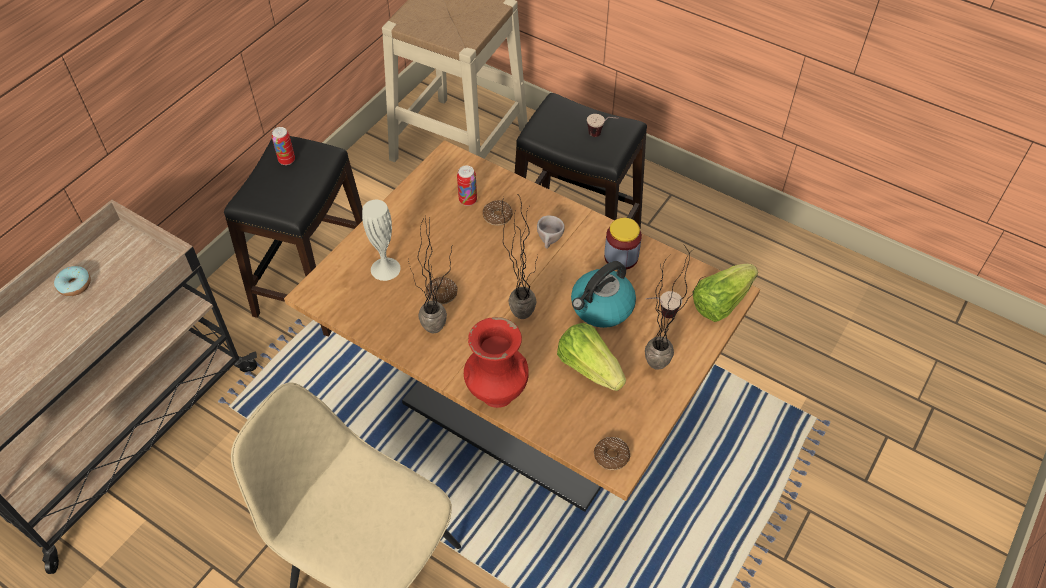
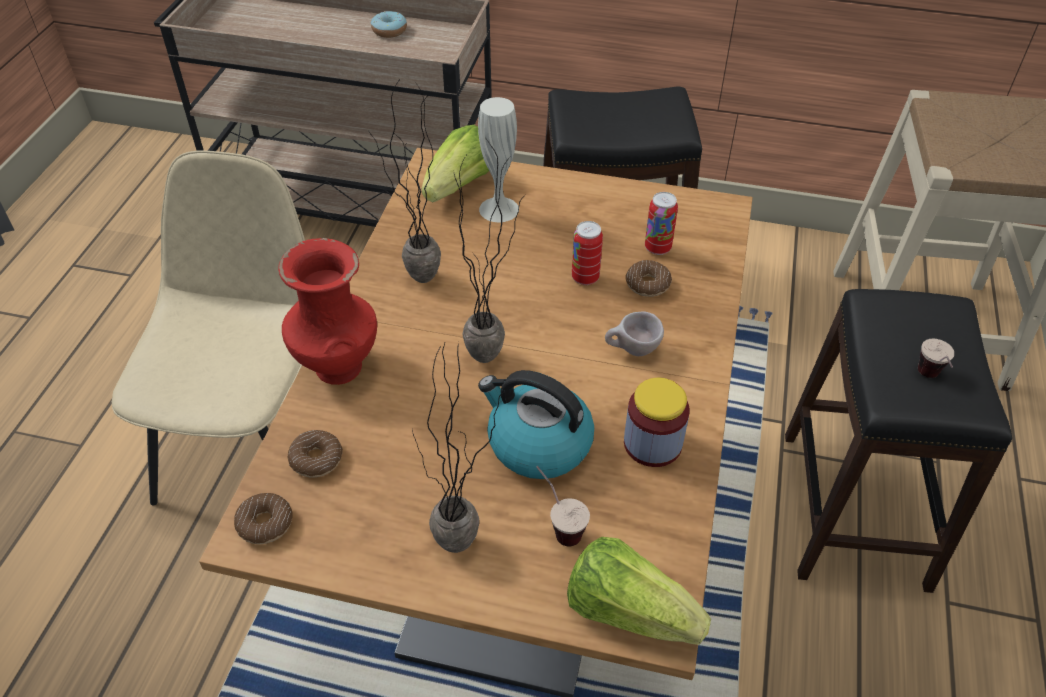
camera: 70 degrees right, 5 degrees down
can [272,127,295,165] -> can moved to [572,221,603,285]
donut [426,277,458,305] -> donut moved to [288,430,343,478]
lettuce [557,323,626,391] -> lettuce moved to [422,125,489,202]

